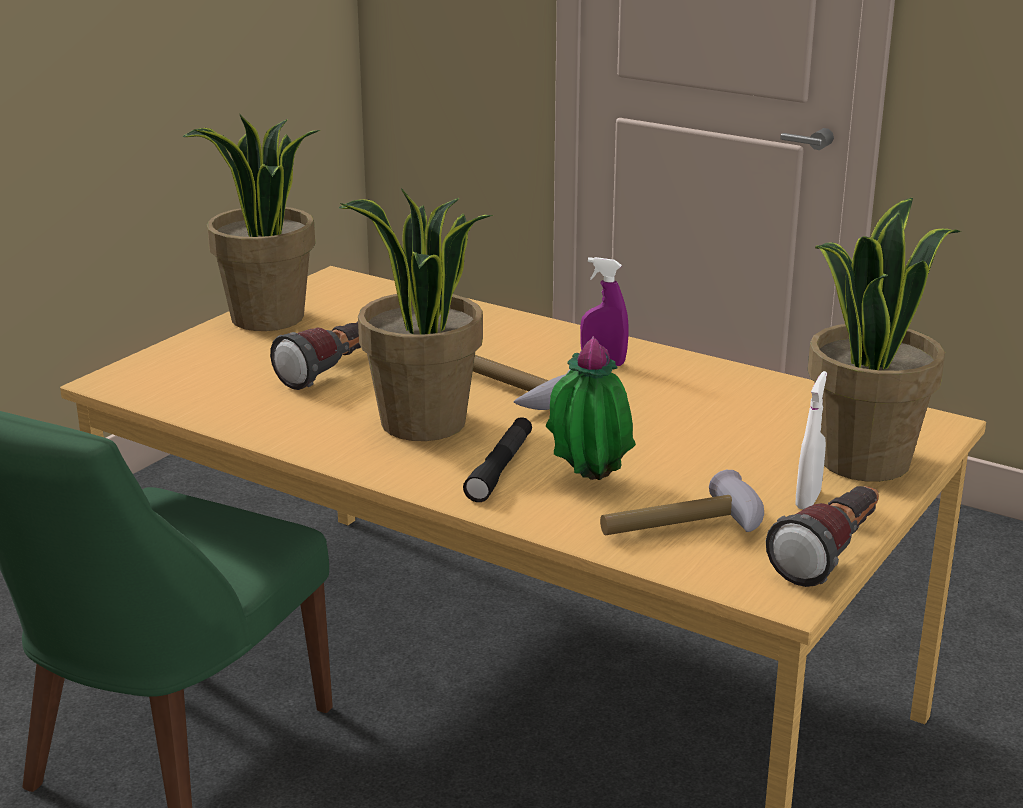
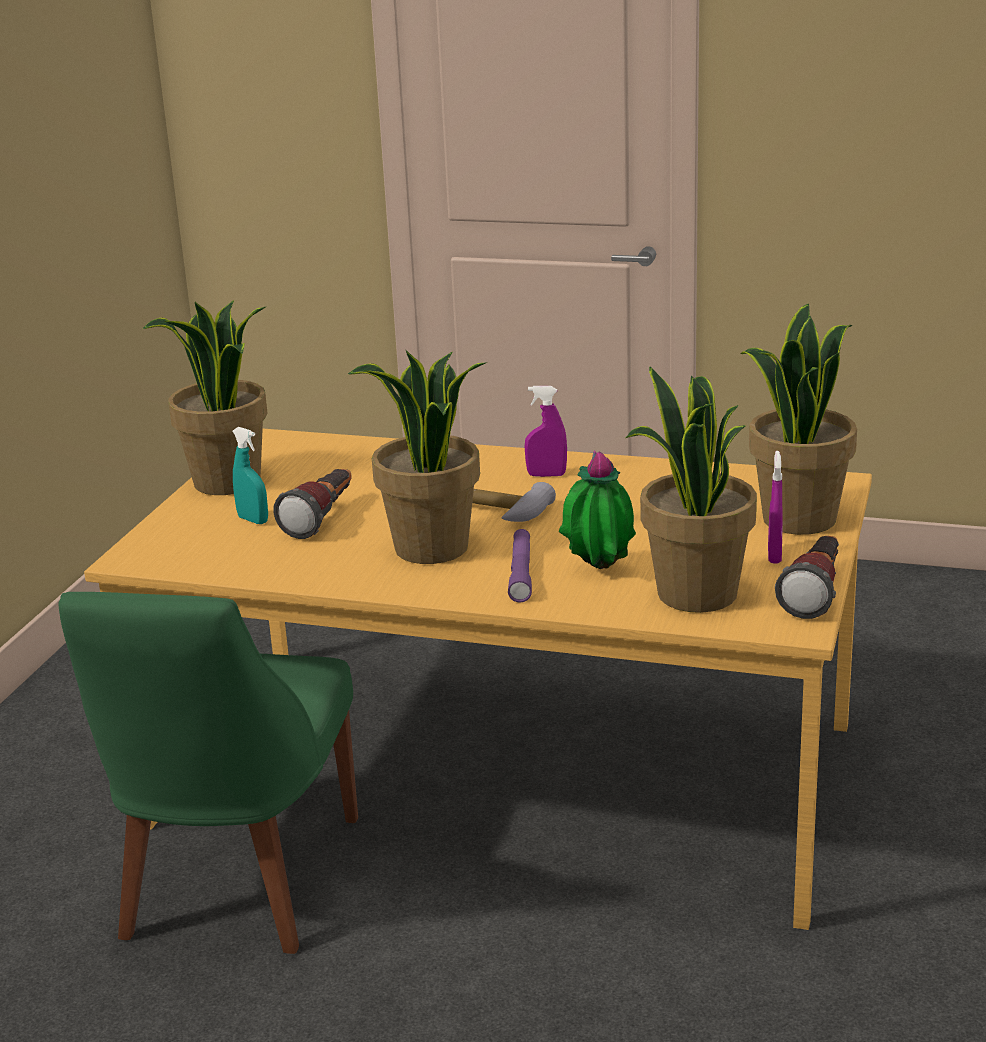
camera: 15 degrees left, 0 degrees up
black flashlight [463,417,532,502] -> purple flashlight [508,529,532,603]
hammer [600,470,764,535] -> potted plant [626,367,757,613]
white spray bottle [796,371,827,509] -> purple spray bottle [768,451,783,563]
none -> turquoise spray bottle [232,427,268,524]

